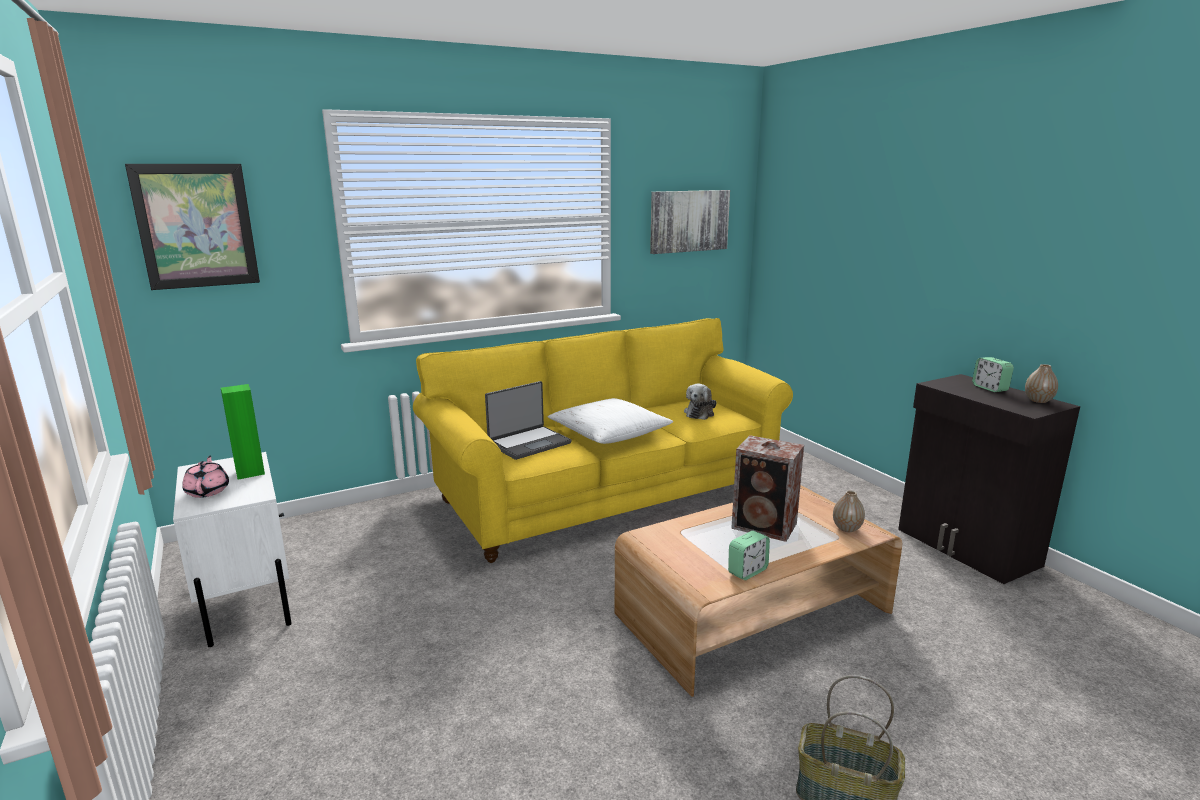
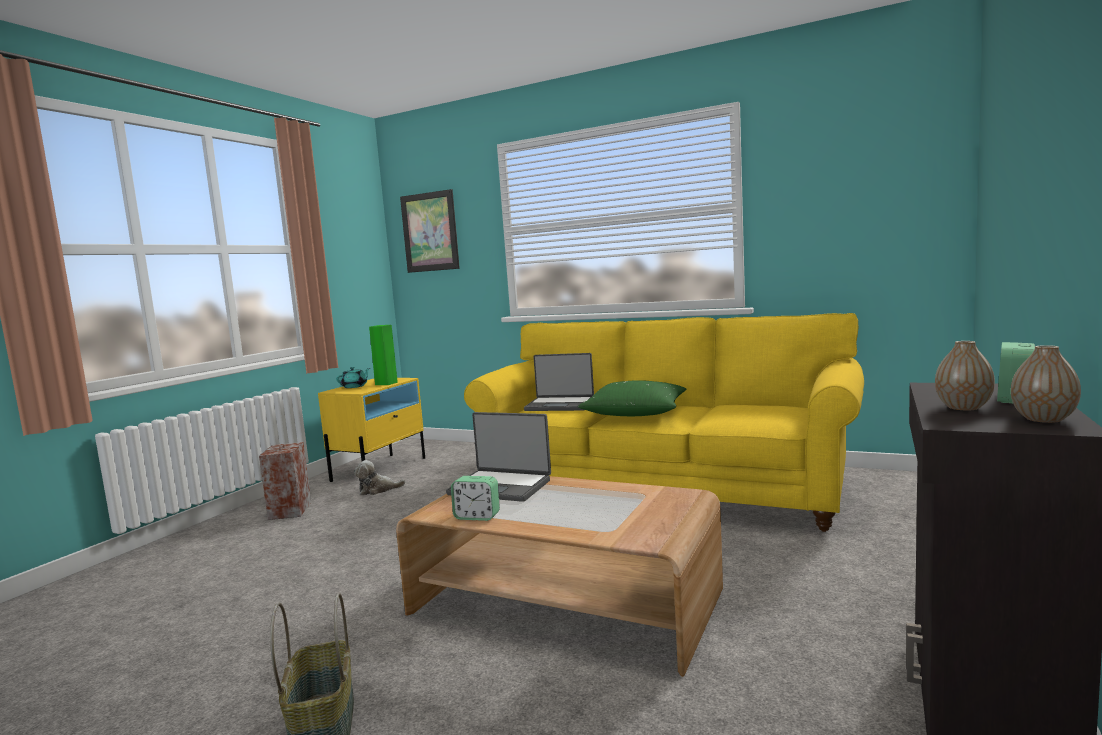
camera: 55 degrees right, 10 degrees down
white nightstand [173,452,292,647] -> yellow nightstand [318,378,425,482]
pink teapot [182,456,229,498] -> turquoise teapot [336,367,370,388]
white pillow [548,398,673,444] -> green pillow [578,380,686,416]
picture [650,190,730,254] -> none
plush toy [684,384,717,420] -> plush toy moved to [354,460,405,495]
speaker [731,435,804,542] -> speaker moved to [259,442,311,520]
vase [833,491,865,532] -> vase moved to [935,341,995,410]
none -> laptop [446,412,551,502]

